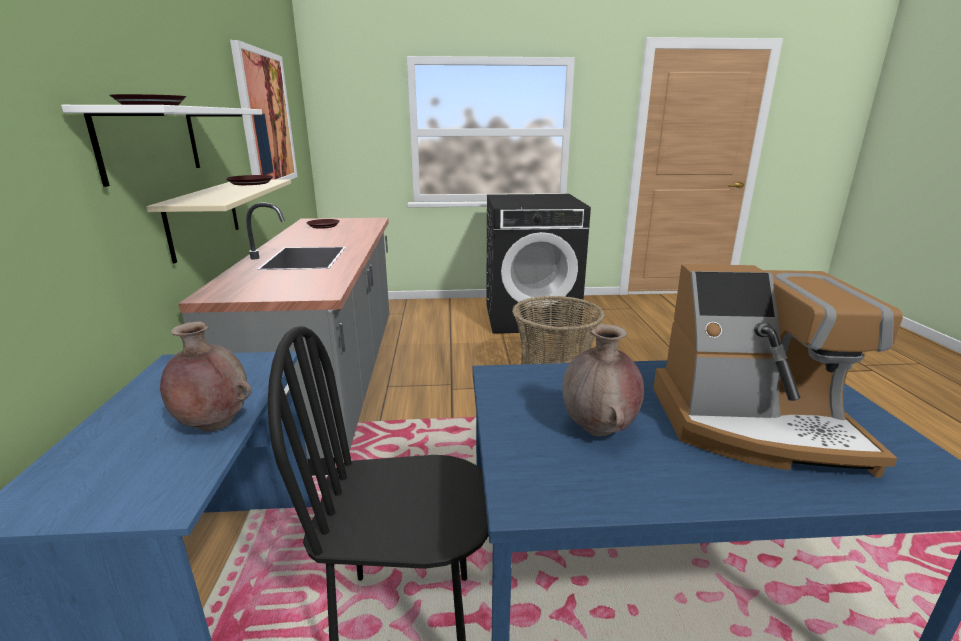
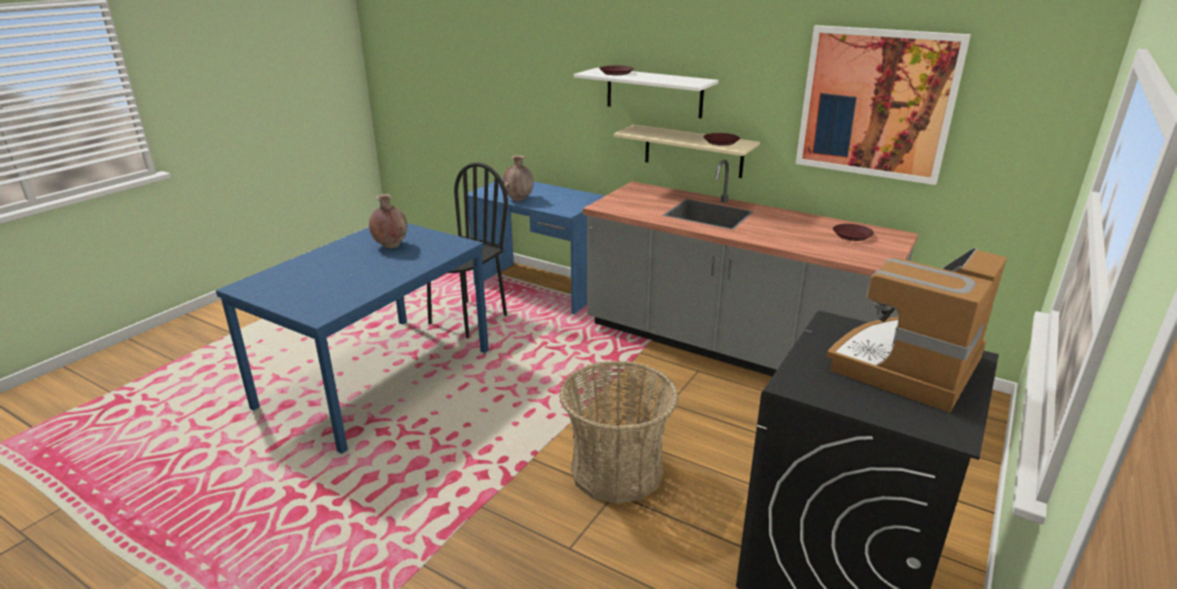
camera: 125 degrees right, 5 degrees up
coffee machine [653,264,903,478] -> coffee machine moved to [826,248,1007,413]

